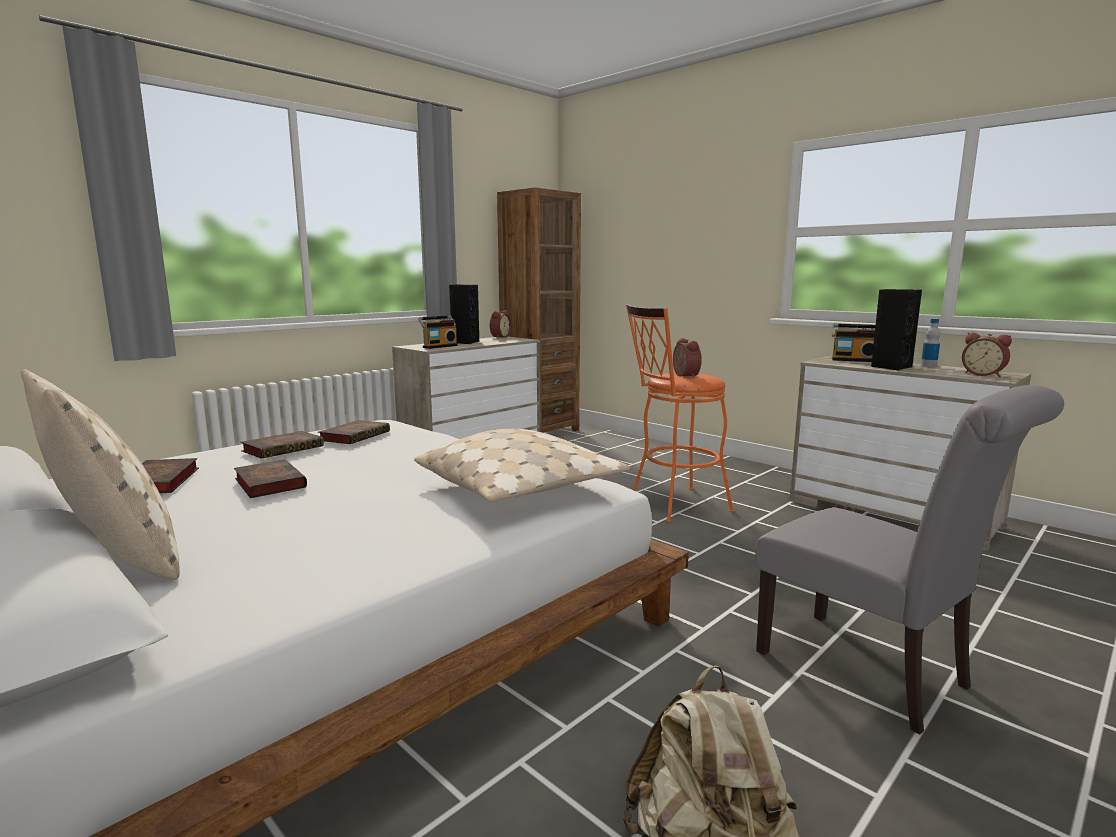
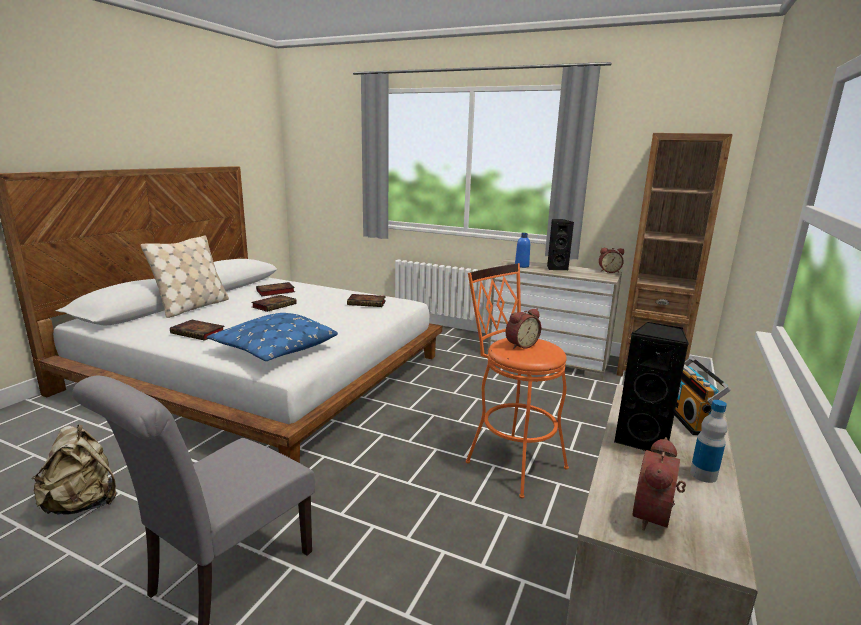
camera: 70 degrees right, 5 degrees up
book [241,431,324,459] -> book moved to [170,320,225,341]
beige pillow [414,429,630,502] -> blue pillow [207,313,338,361]
radio [418,315,458,349] -> blue bottle [515,233,530,268]

